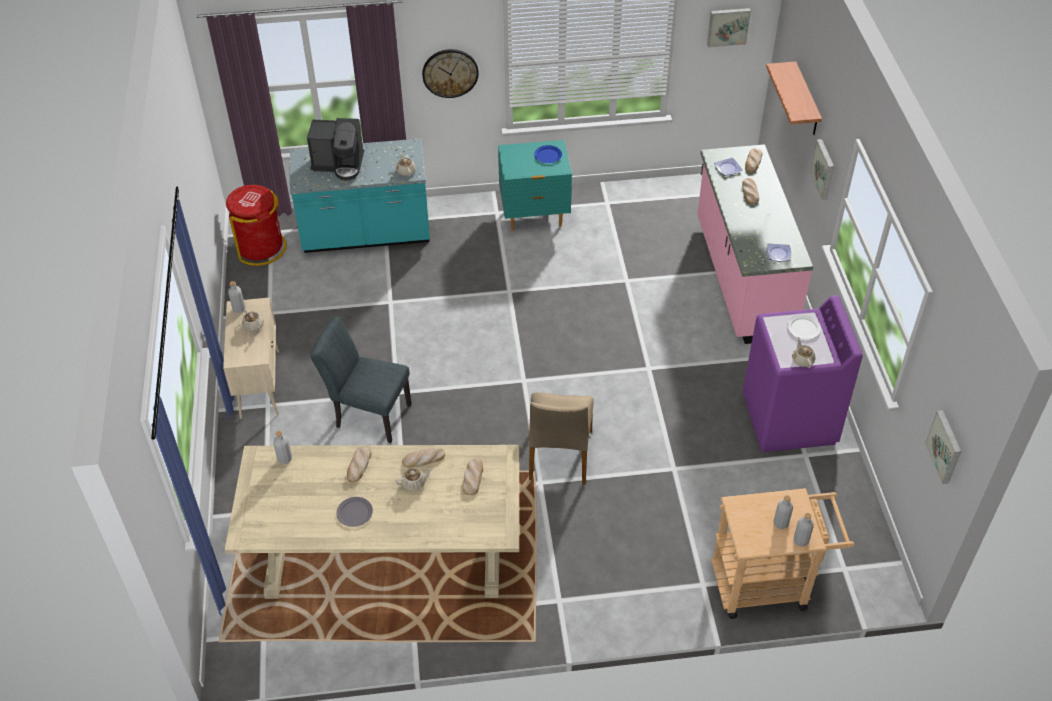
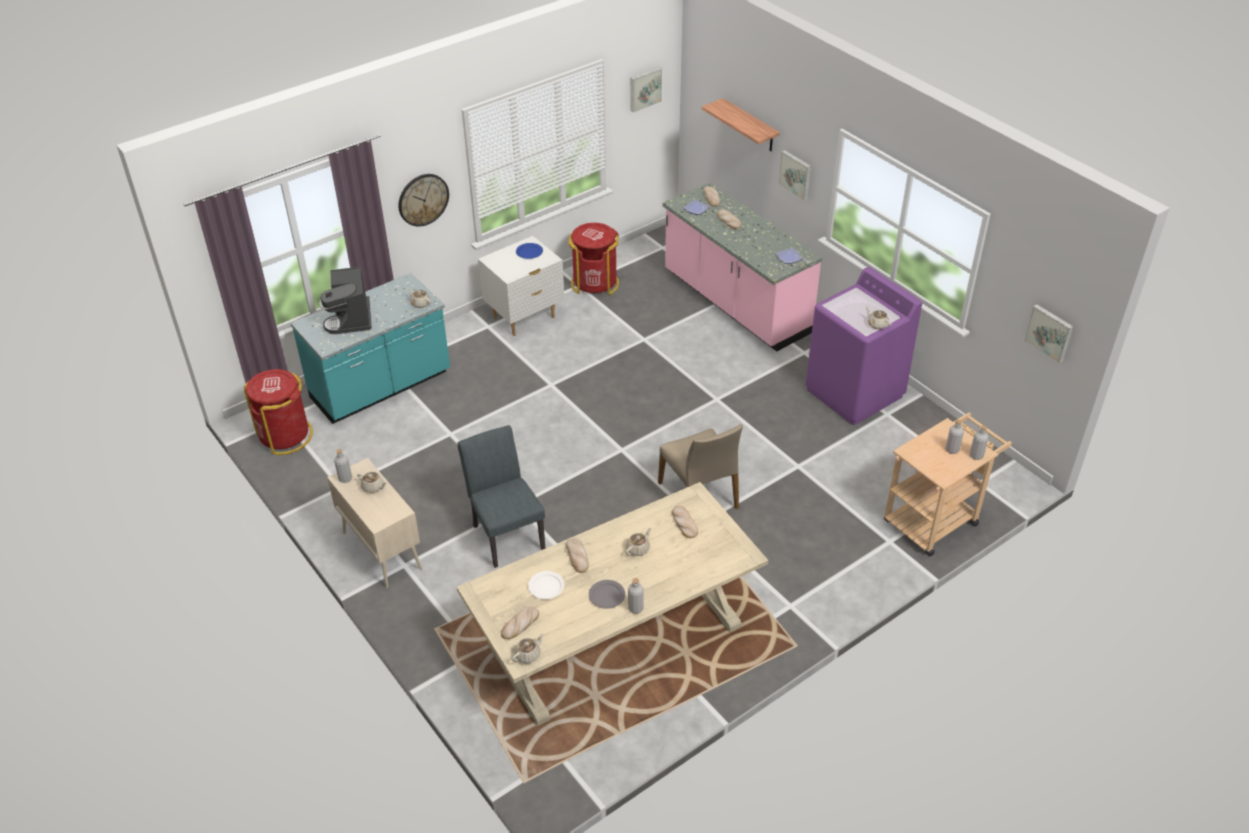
camera: 30 degrees left, 5 degrees down
grey bottle [273,431,292,464] -> grey bottle moved to [628,578,644,614]
coffee machine [307,118,364,181] -> coffee machine turned 105 degrees clockwise [320,267,372,334]
grey chair [310,316,411,443] -> grey chair turned 75 degrees clockwise [457,425,545,568]
bread [402,447,445,468] -> bread moved to [501,606,539,639]
turquoise nightstand [498,140,572,231] -> white nightstand [478,236,564,336]
white plate [788,315,821,339] -> white plate moved to [528,571,565,599]
none -> beige teapot [512,633,544,664]
none -> red trash can [568,223,619,295]

